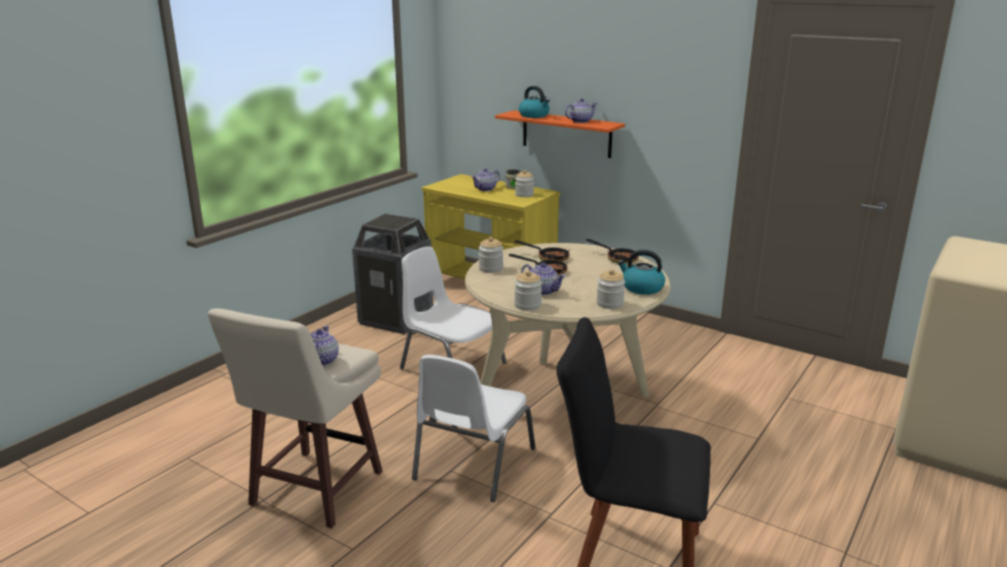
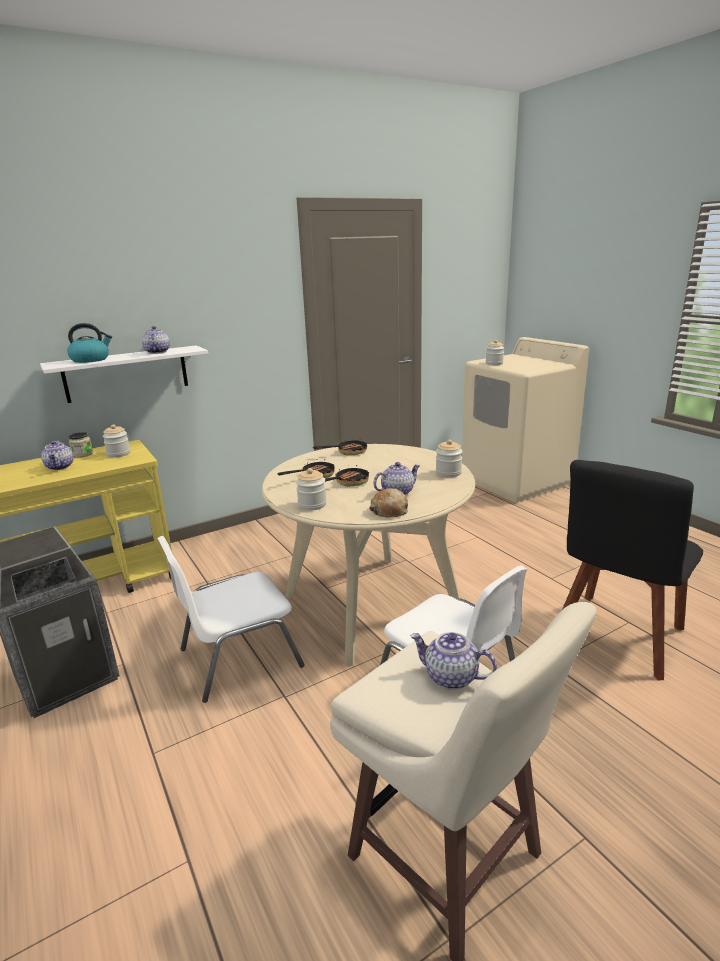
camera: 65 degrees left, 0 degrees up
orange shelf [495,110,625,158] -> white shelf [40,346,208,403]
jar [514,271,542,311] -> jar moved to [486,340,504,365]
kettle [618,250,665,295] -> none
none -> bread [369,488,408,517]

